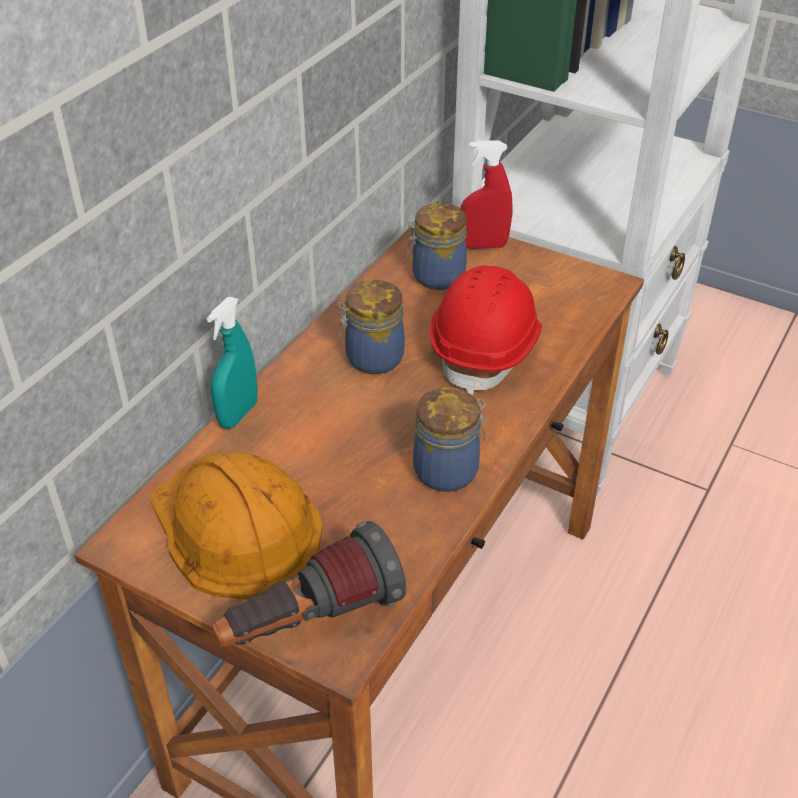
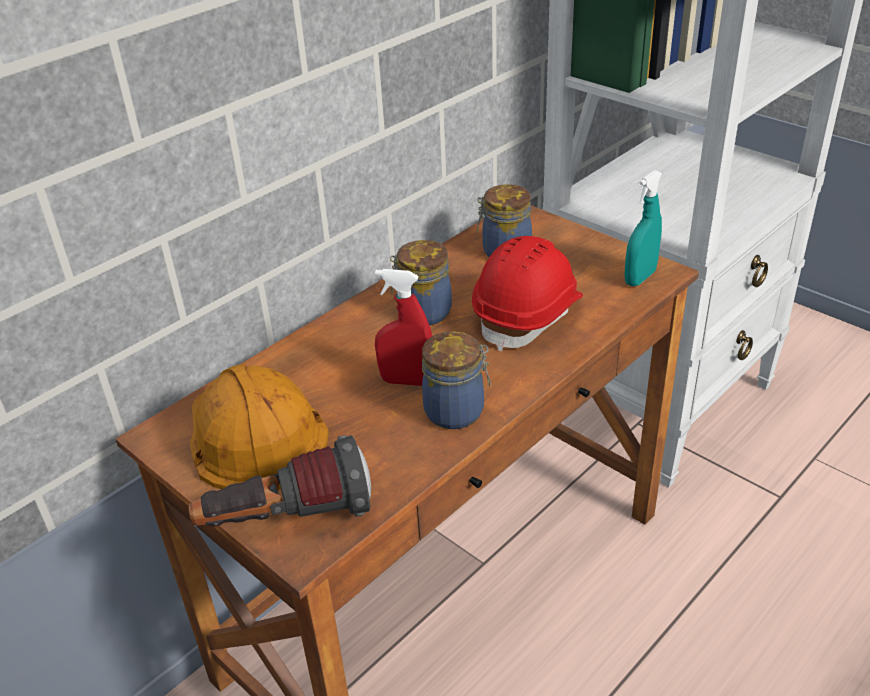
camera: 15 degrees right, 5 degrees down
turquoise spray bottle [206,297,258,429] -> turquoise spray bottle moved to [624,170,662,286]
red spray bottle [460,141,512,249] -> red spray bottle moved to [375,269,432,386]

